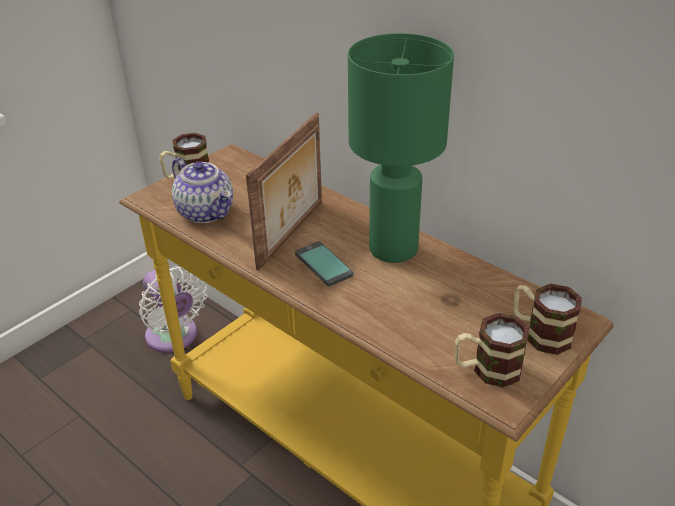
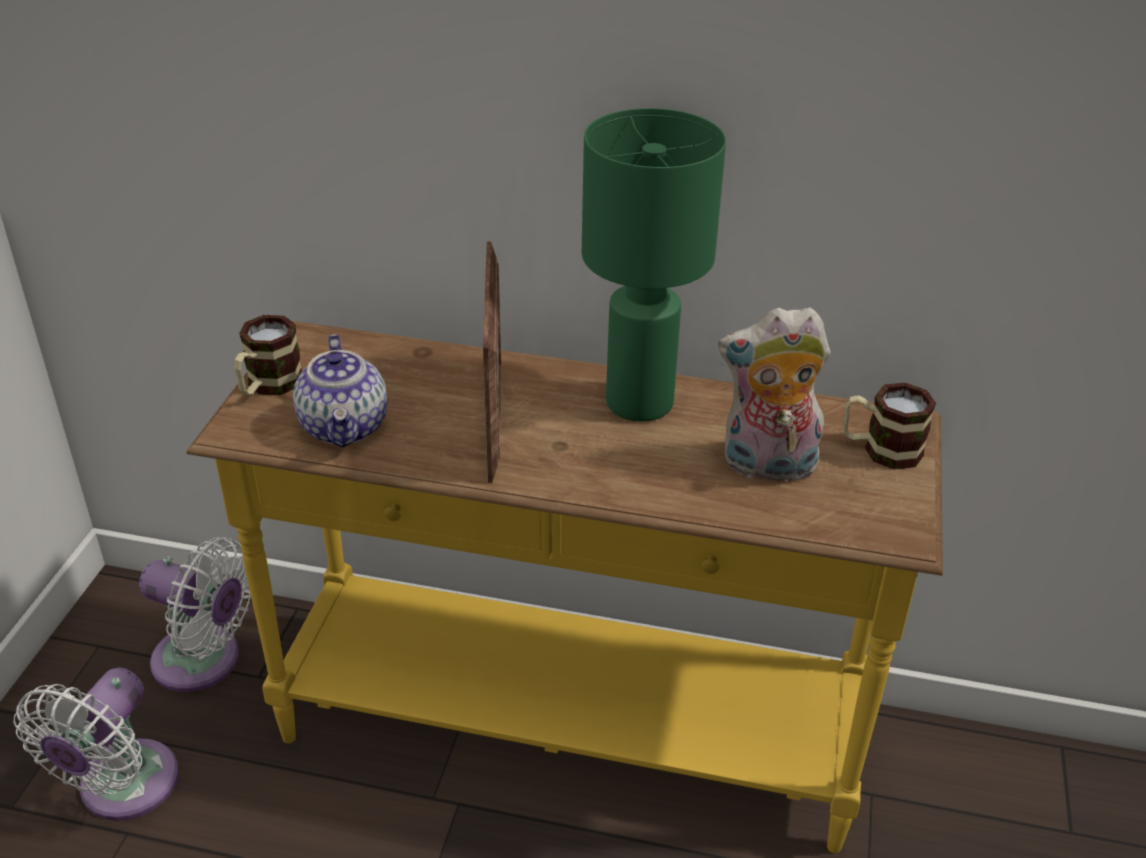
camera: 30 degrees left, 0 degrees up
teapot [172,158,233,223] -> teapot turned 60 degrees clockwise [293,334,387,448]
phone [295,241,353,286] -> none
mug [455,313,530,388] -> none
none -> white fan [14,667,179,821]
none -> plush toy [718,307,831,482]

